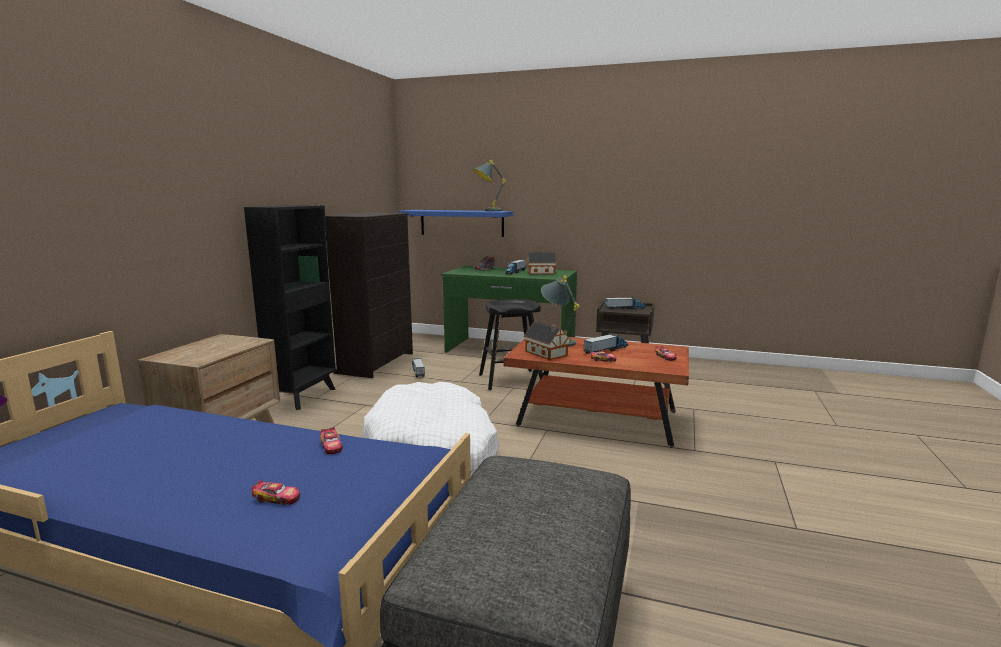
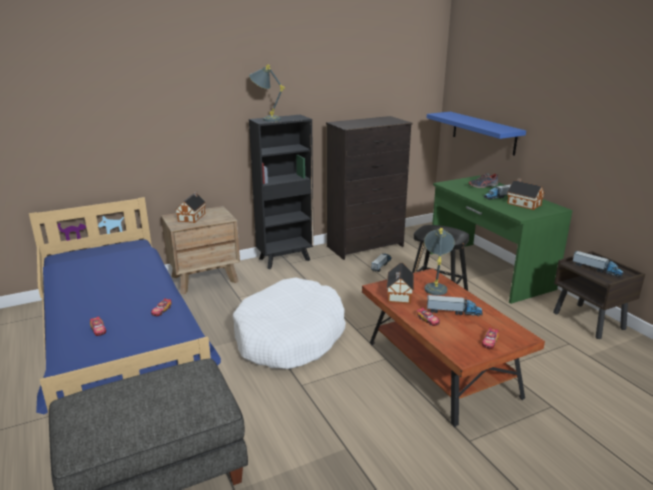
camera: 45 degrees right, 10 degrees up
grey table lamp [473,160,506,211] -> grey table lamp moved to [249,64,285,122]
none -> toy house [176,192,206,223]

